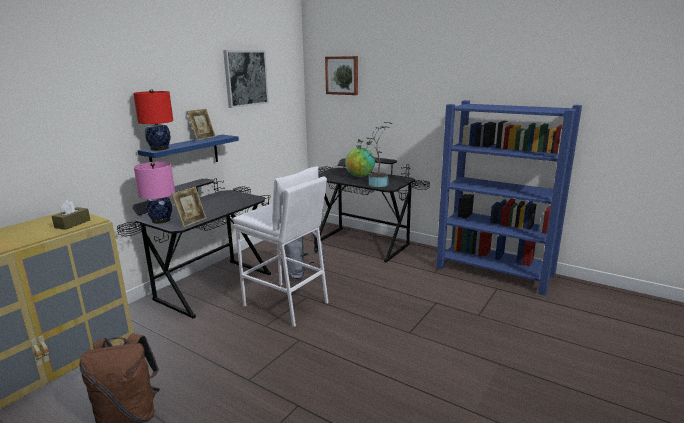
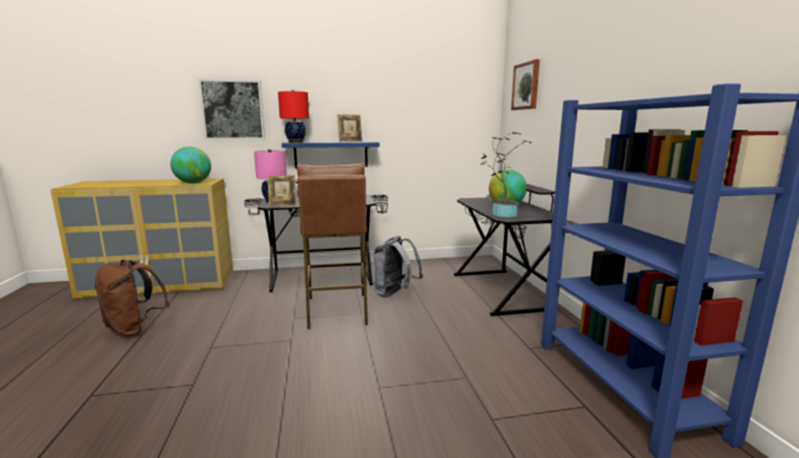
camera: 45 degrees right, 5 degrees down
brown tissue box [52,200,90,230] -> globe [170,147,211,183]
picture [223,50,269,108] -> picture moved to [198,79,265,140]
white stool [233,166,329,327] -> brown stool [296,164,368,329]

